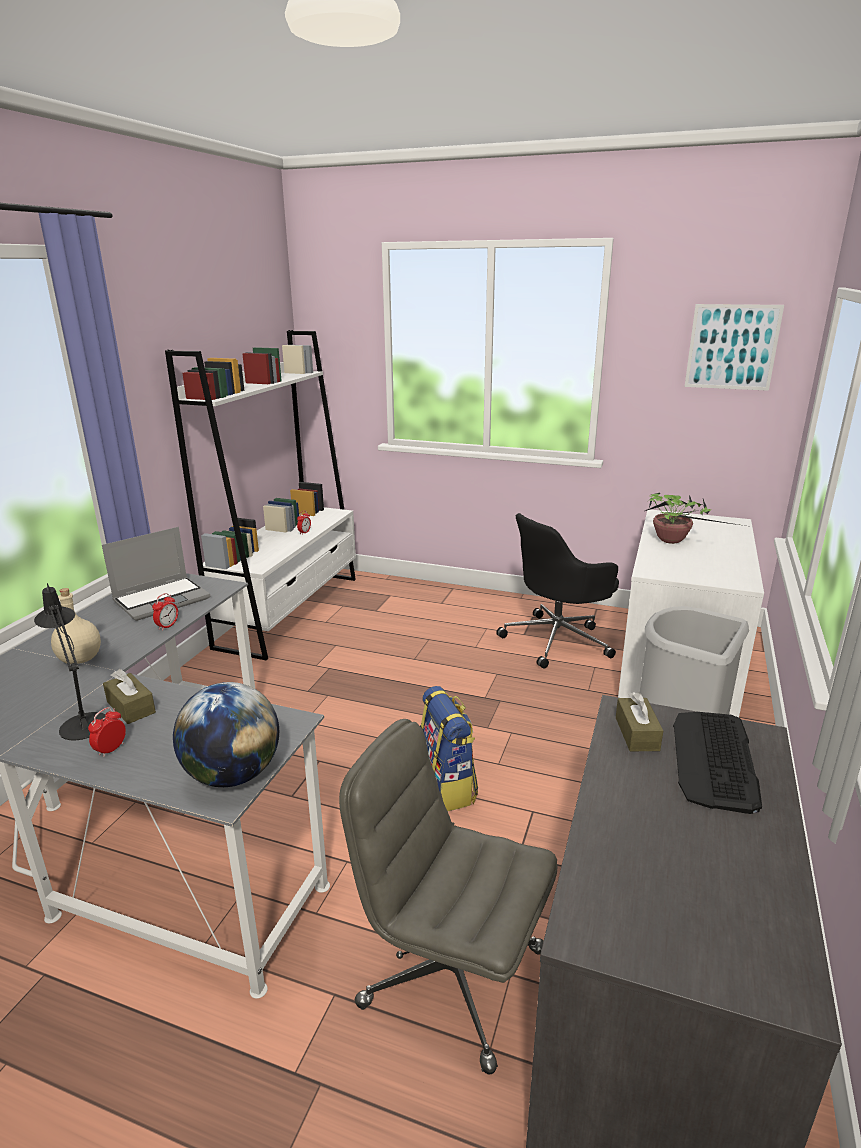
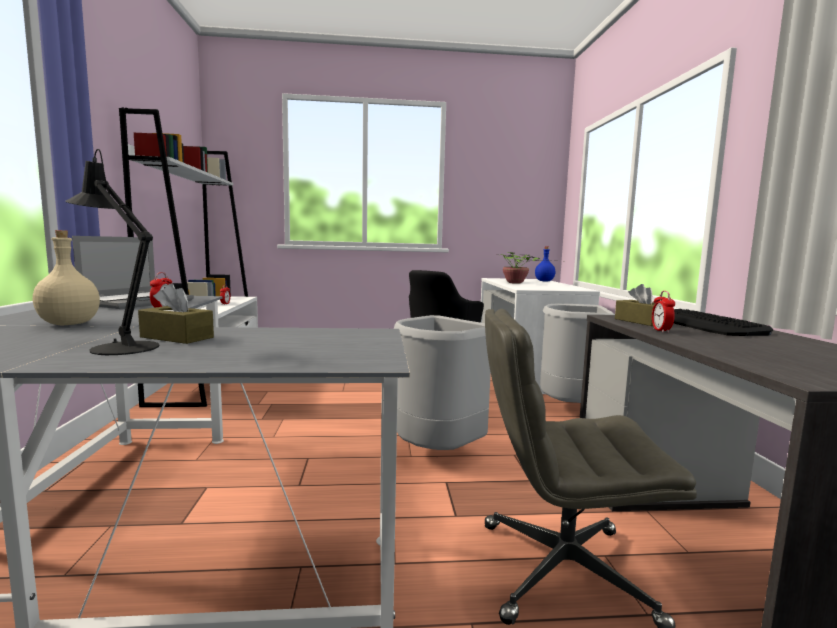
camera: 25 degrees left, 15 degrees down
alarm clock [88,707,126,757] -> alarm clock moved to [652,291,675,333]
globe [173,682,279,787] -> none
backpack [420,686,478,811] -> grey trash can [394,315,491,450]
picture [685,304,784,391] -> none
none -> blue bottle [535,247,555,281]

